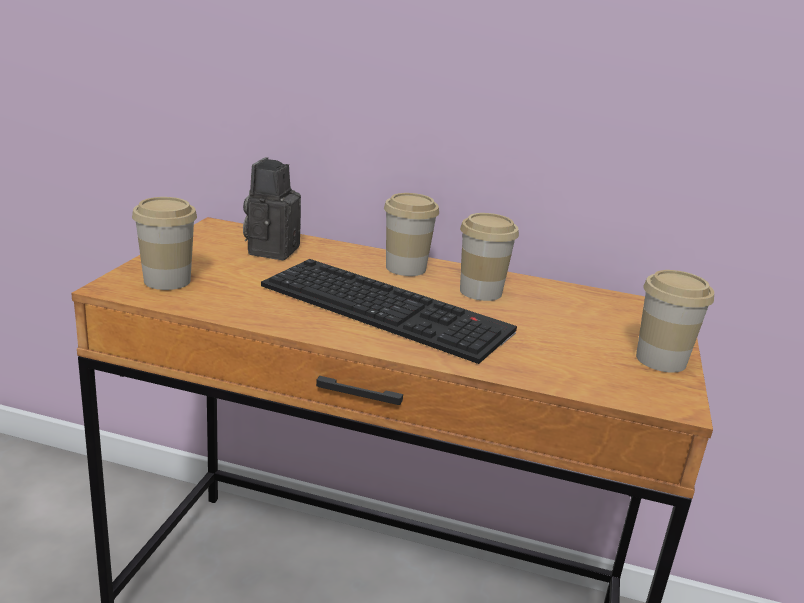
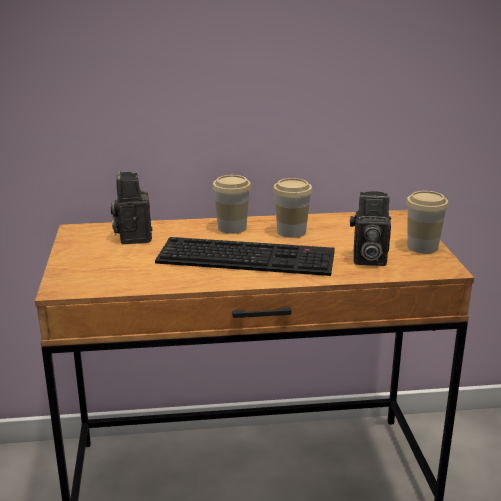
camera: 20 degrees left, 0 degrees up
cup [132,197,197,290] -> none
none -> camera [350,191,391,266]

